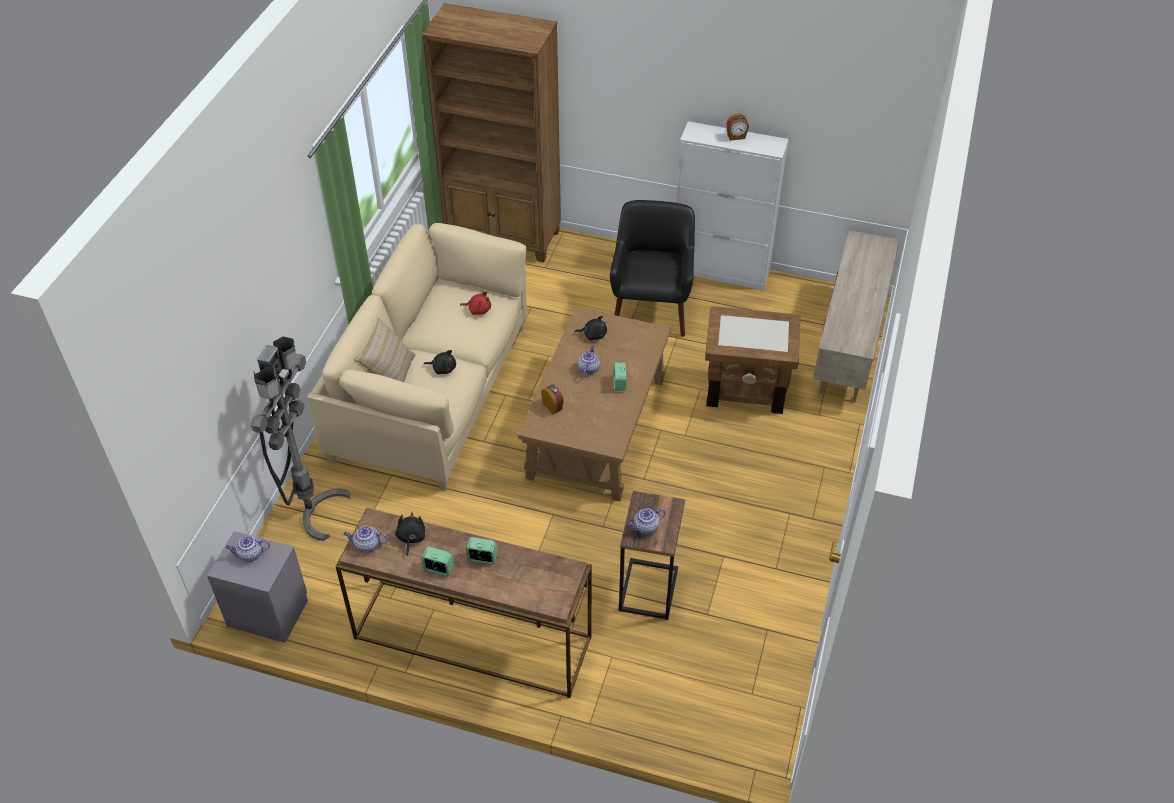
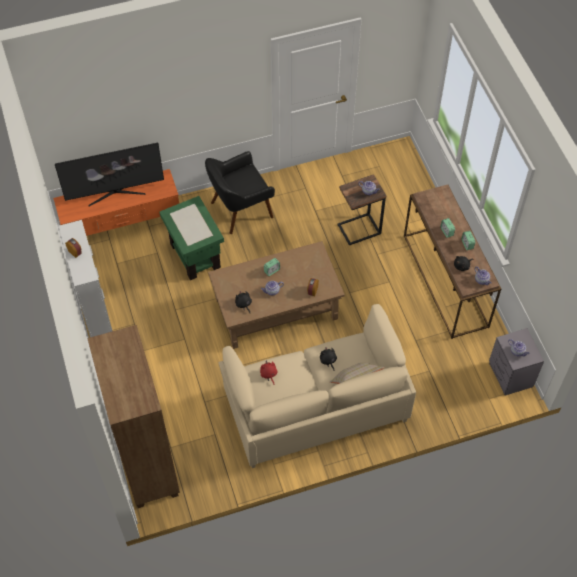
camera: 125 degrees left, 10 degrees up
grey floor lamp [251,336,351,541] -> none
black armchair [610,200,695,337] -> black armchair moved to [205,151,275,234]
brown side table [705,306,800,414] -> green side table [159,196,224,280]
beige tv stand [813,230,899,402] -> orange tv stand [53,169,179,236]
none -> television [55,143,164,207]

